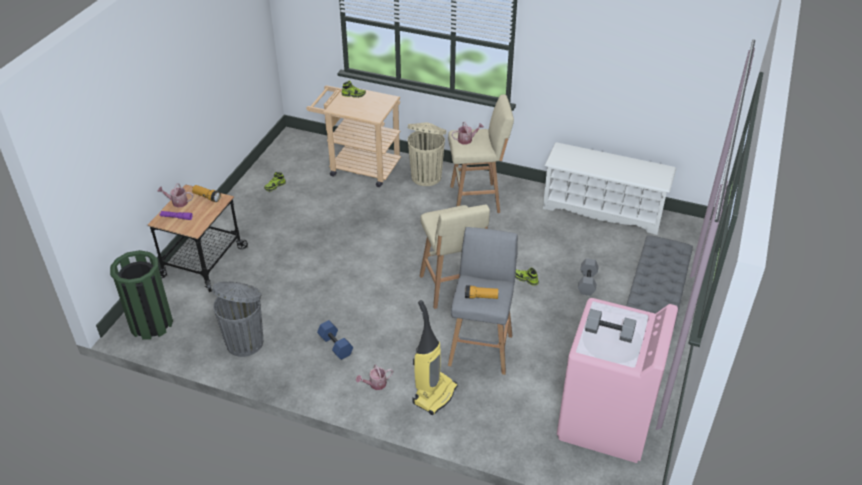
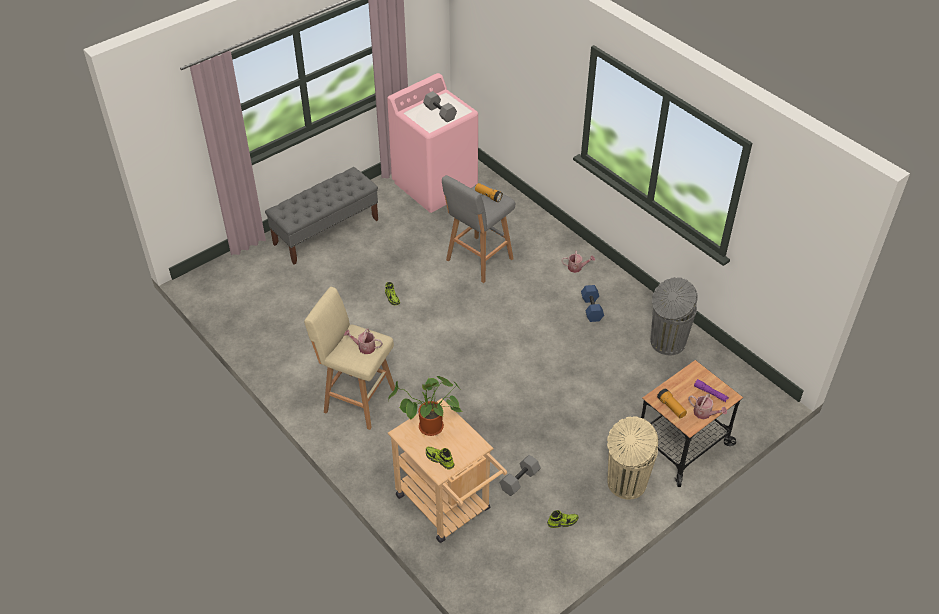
camera: 150 degrees left, 5 degrees up
green trash can [110,250,173,339] -> none
beige trash can [408,122,447,186] -> beige trash can moved to [607,416,658,499]
vacuum cleaner [413,300,458,415] -> none
beige stool [420,205,490,309] -> none
white shoe rack [543,143,677,235] -> none
grey dumbbell [578,258,599,296] -> grey dumbbell moved to [499,455,541,496]
none -> potted plant [388,376,462,436]

